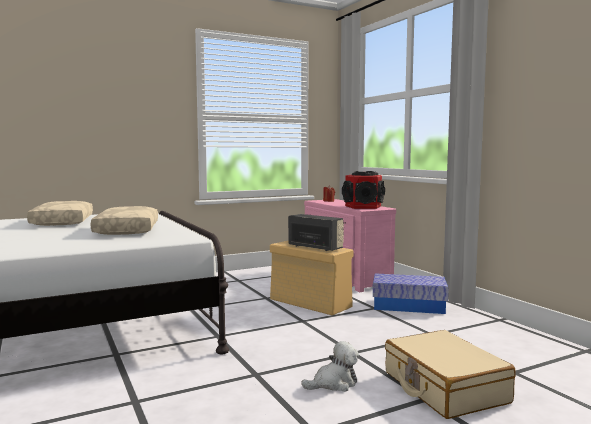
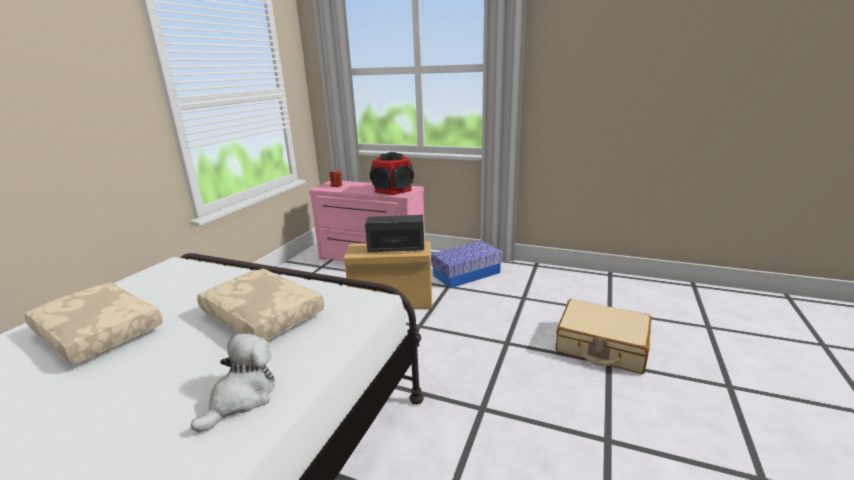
camera: 40 degrees left, 15 degrees up
plush toy [301,341,359,392] -> plush toy moved to [191,334,275,432]

